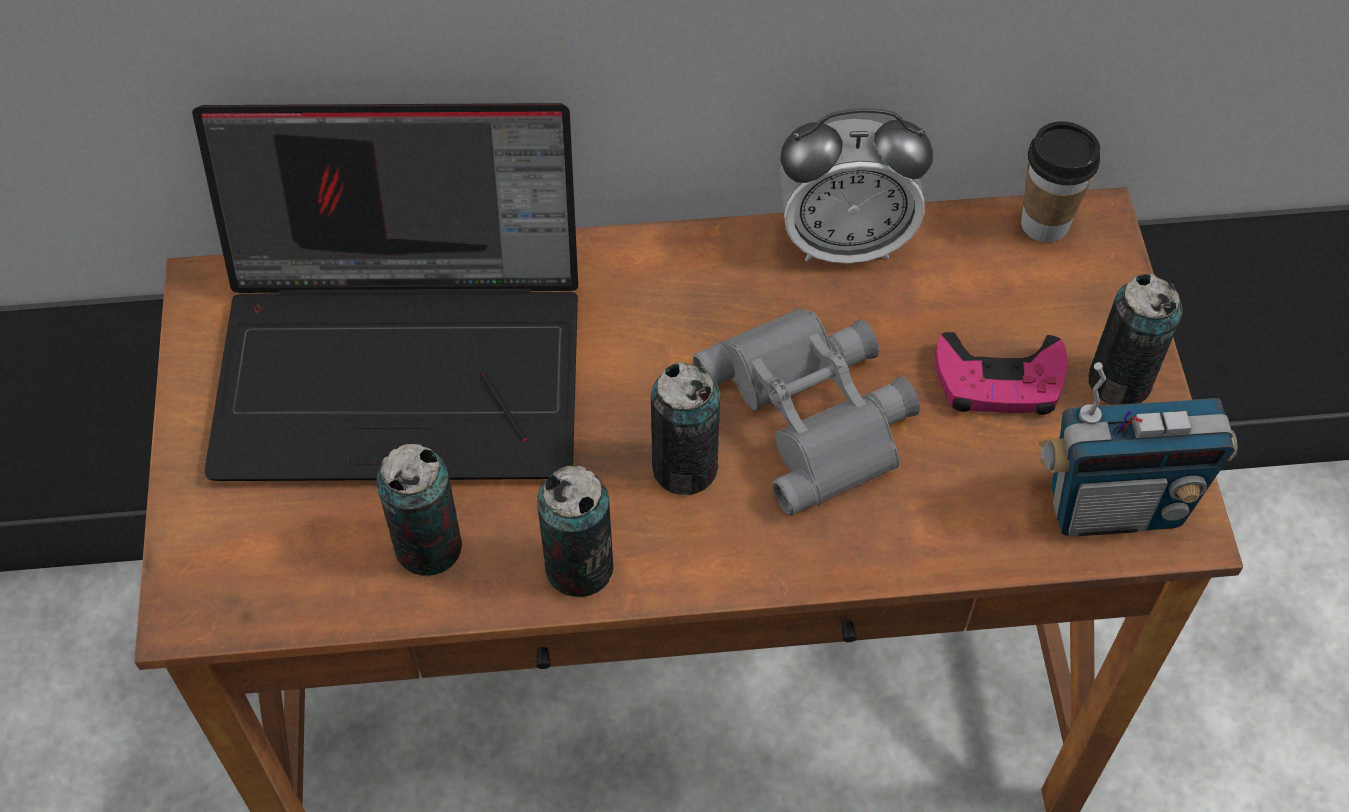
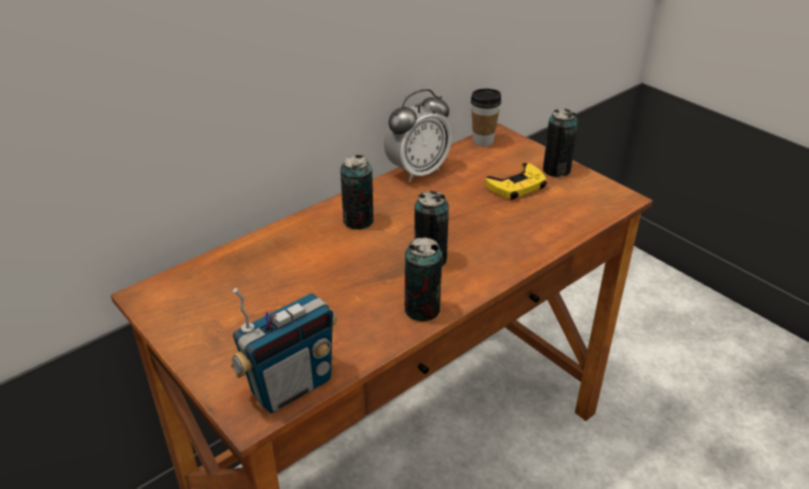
camera: 35 degrees left, 20 degrees down
laptop [192,103,578,481] -> none
can [376,444,462,577] -> can moved to [340,155,374,230]
grey binoculars [693,308,920,515] -> none
pink game controller [935,332,1068,415] -> yellow game controller [485,163,547,199]
radio [1039,362,1237,537] -> radio moved to [231,288,336,413]

